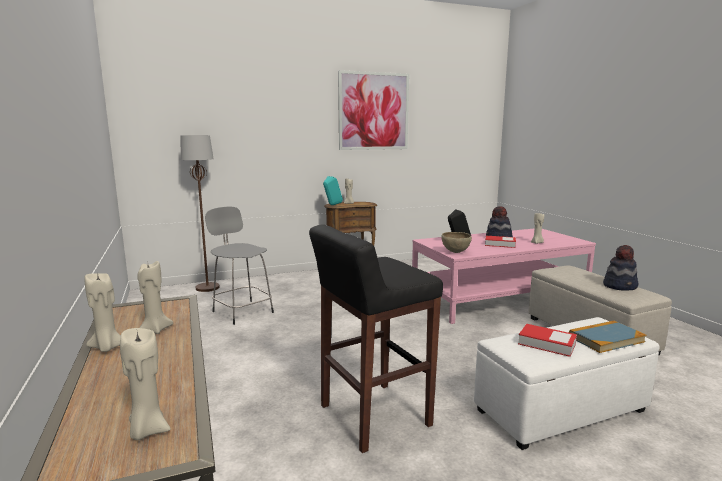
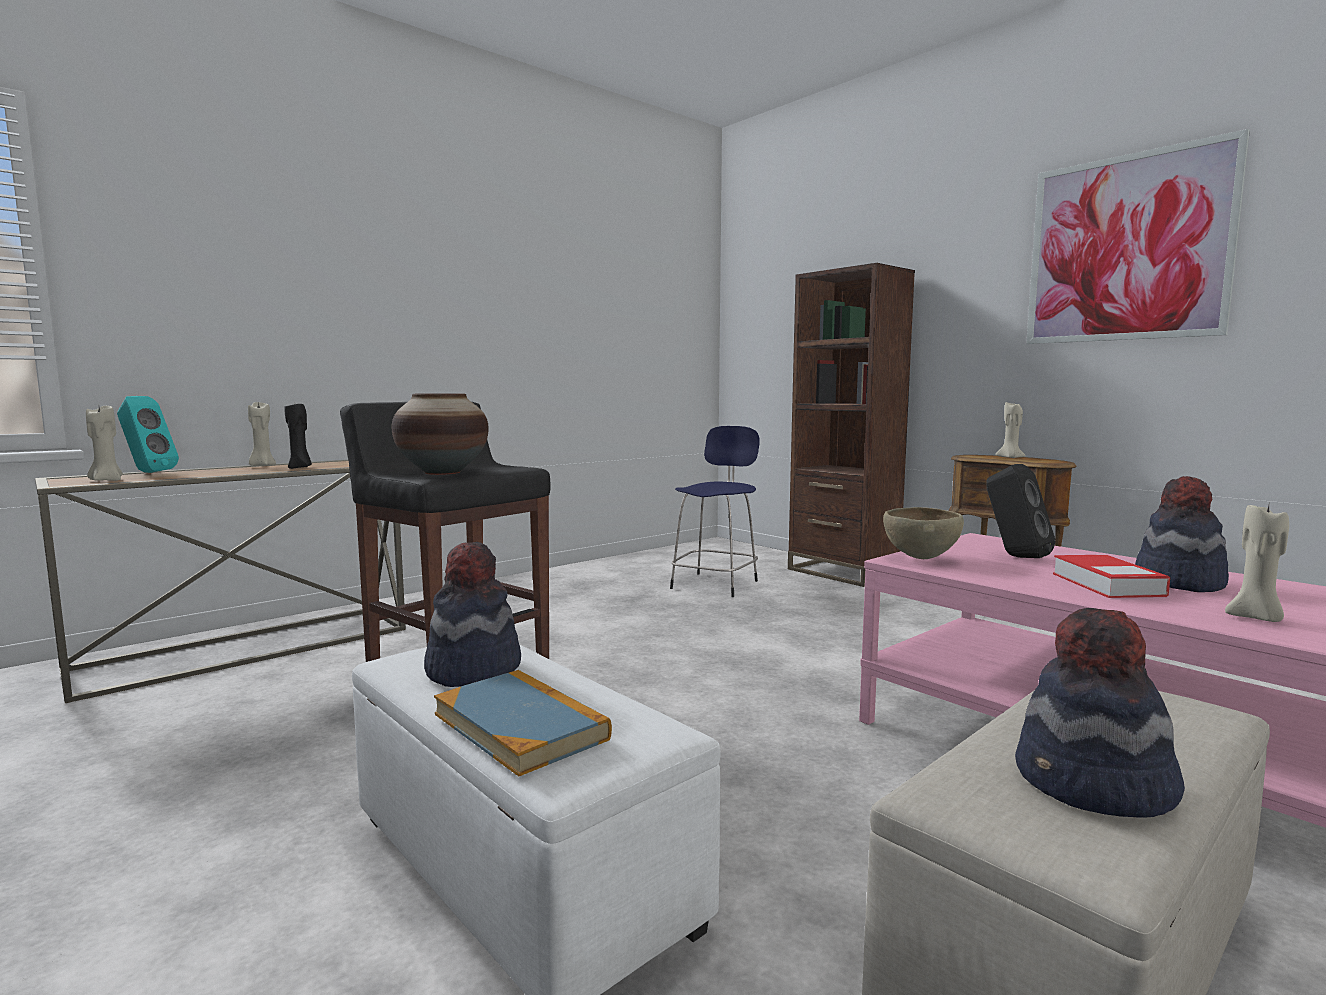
camera: 70 degrees right, 5 degrees down
beige candle [137,261,173,334] -> black candle [284,404,312,469]
brown floor lamp [181,135,220,292] -> none
grey stool [205,207,274,325] -> blue stool [670,426,760,597]
turquoise speaker [323,176,343,205] -> turquoise speaker moved to [117,396,179,473]
book [518,324,577,357] -> hat [424,542,521,687]
none -> vase [392,393,489,475]
none -> brown bookcase [788,263,915,587]

